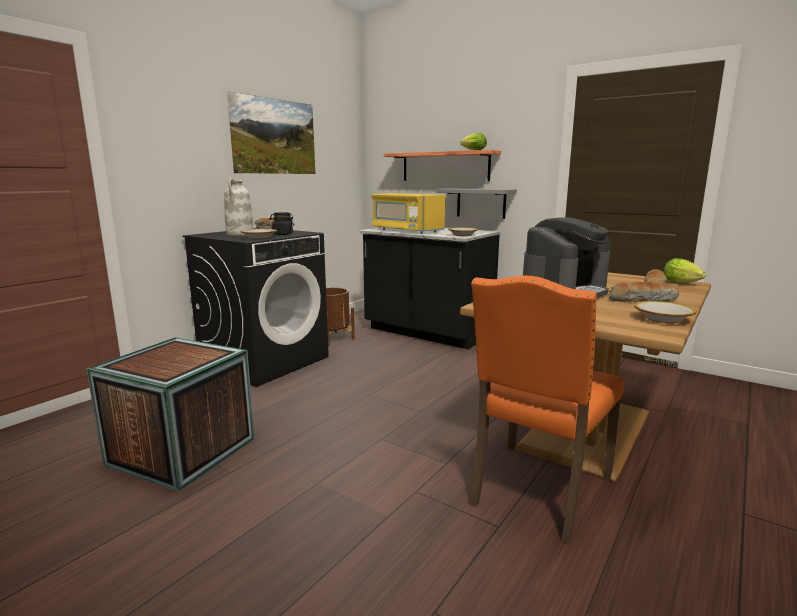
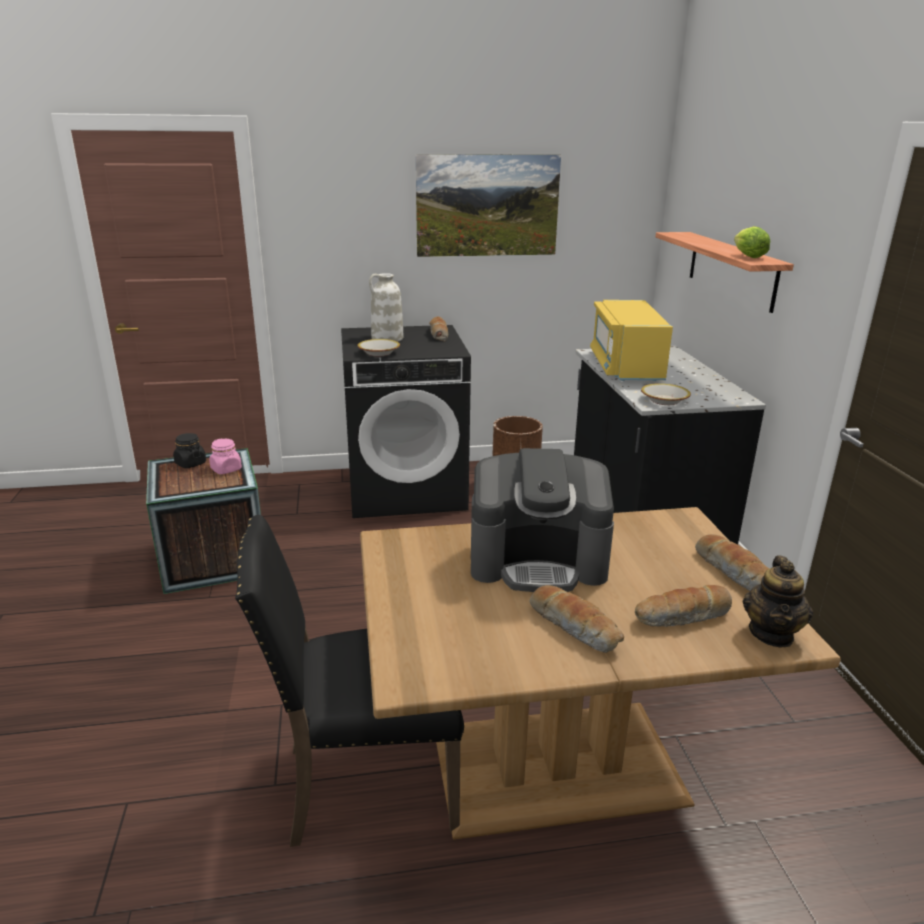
camera: 45 degrees right, 10 degrees up
black jar [269,212,295,235] -> black jar moved to [173,433,206,468]
grey shelf [436,188,517,219] -> none
orange chair [470,275,624,544] -> black chair [235,515,464,847]
bowl [634,301,697,323] -> none
lettuce [663,258,706,283] -> teapot [743,555,813,647]
none -> pink jar [209,439,242,474]
none -> bread [695,534,769,591]

